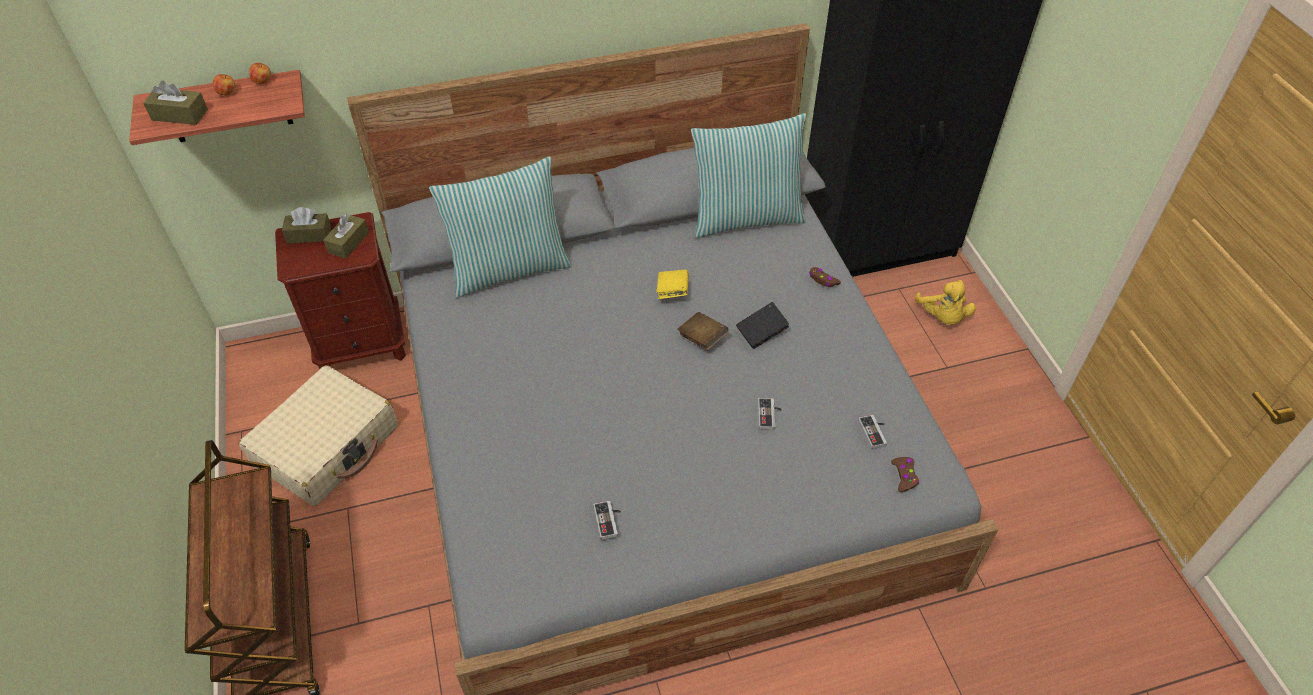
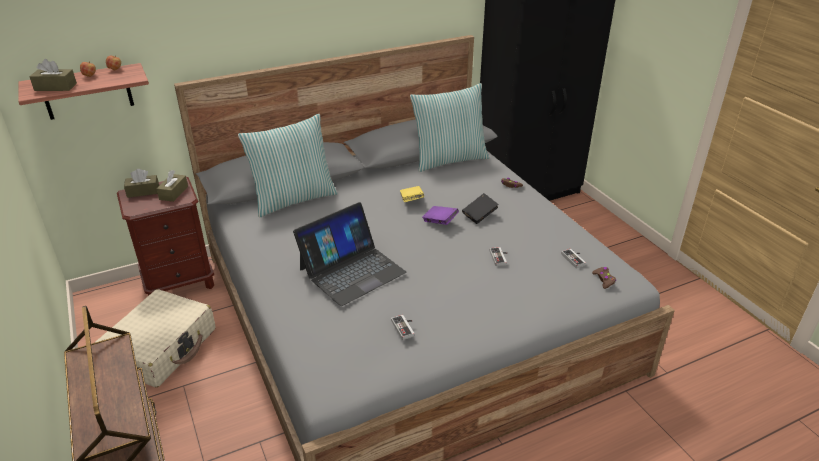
camera: 10 degrees left, 15 degrees down
brown book [677,312,729,350] -> purple book [422,206,459,225]
yellow plush toy [915,280,976,325] -> none
none -> laptop [293,202,406,306]

